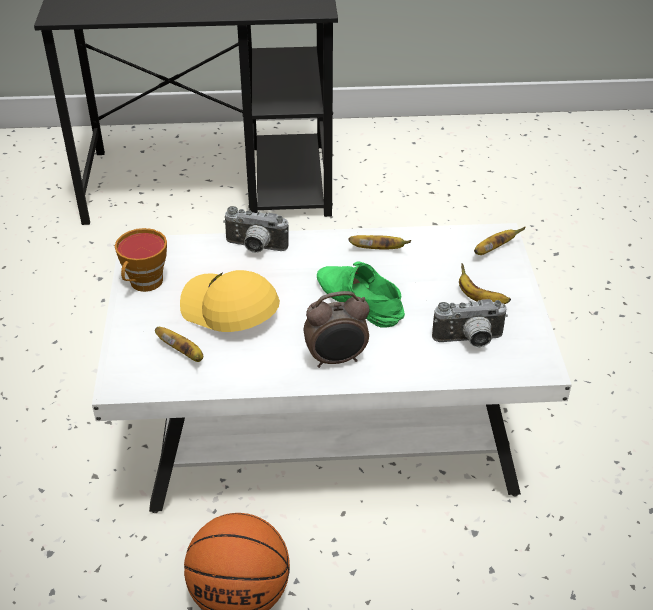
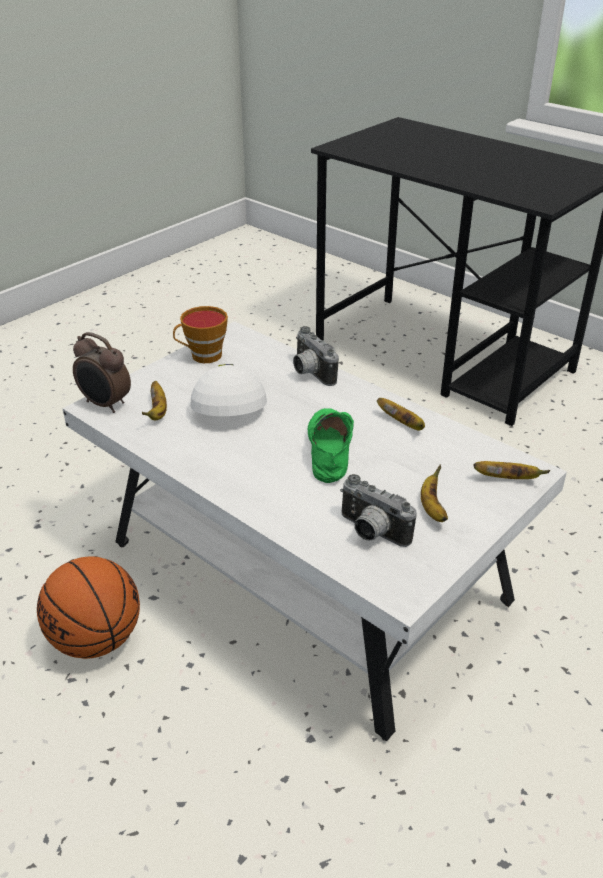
camera: 45 degrees right, 5 degrees down
yellow cap [180,270,280,332] -> white cap [190,364,267,416]
alarm clock [304,291,370,368] -> alarm clock moved to [73,332,131,413]

